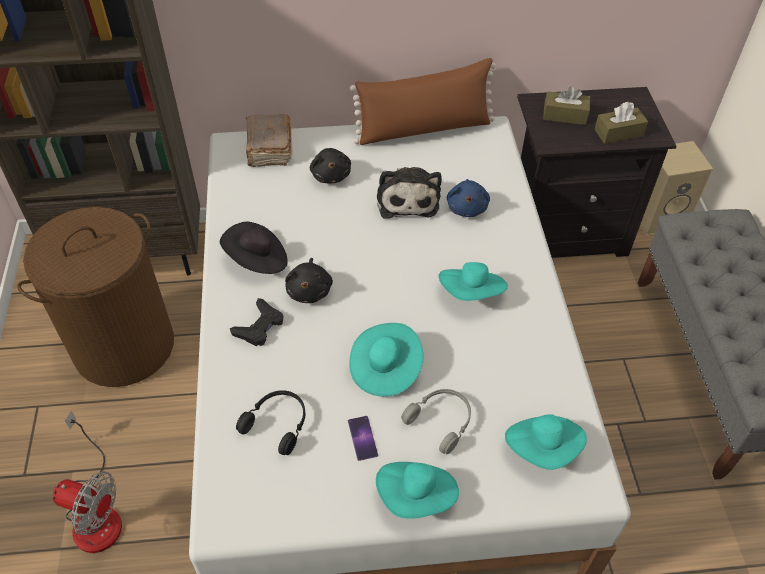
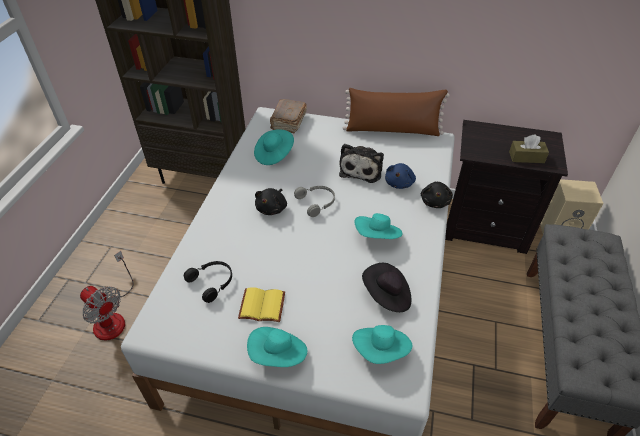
camera: 20 degrees right, 5 degrees down
brown laundry basket [17,207,174,387] -> none
black hat [220,222,288,274] -> black hat moved to [362,263,411,312]
black game controller [230,298,284,346] -> none
black plush toy [310,148,351,183] -> black plush toy moved to [421,182,453,208]
phone [348,416,378,461] -> yellow book [238,287,285,322]
turquoise hat [349,323,423,397] -> turquoise hat moved to [254,129,294,165]
grey headphones [401,389,471,454] -> grey headphones moved to [294,186,335,217]
brown tissue box [543,86,590,125] -> none

